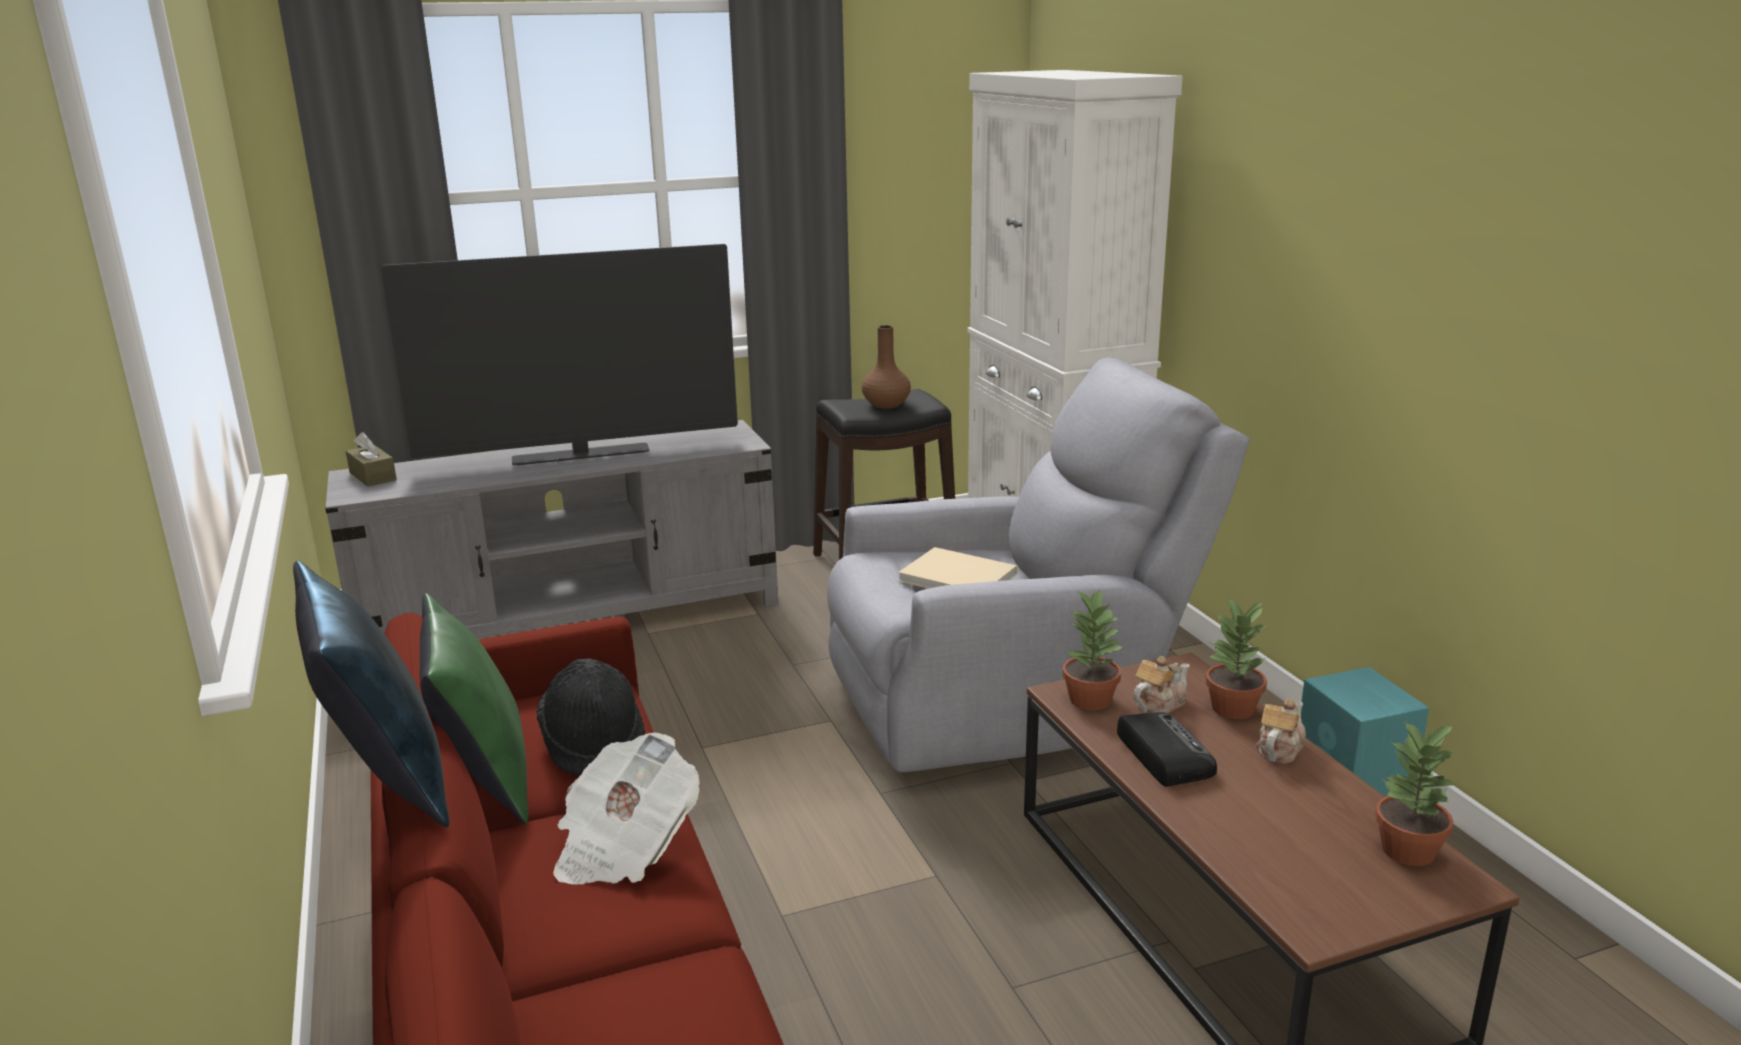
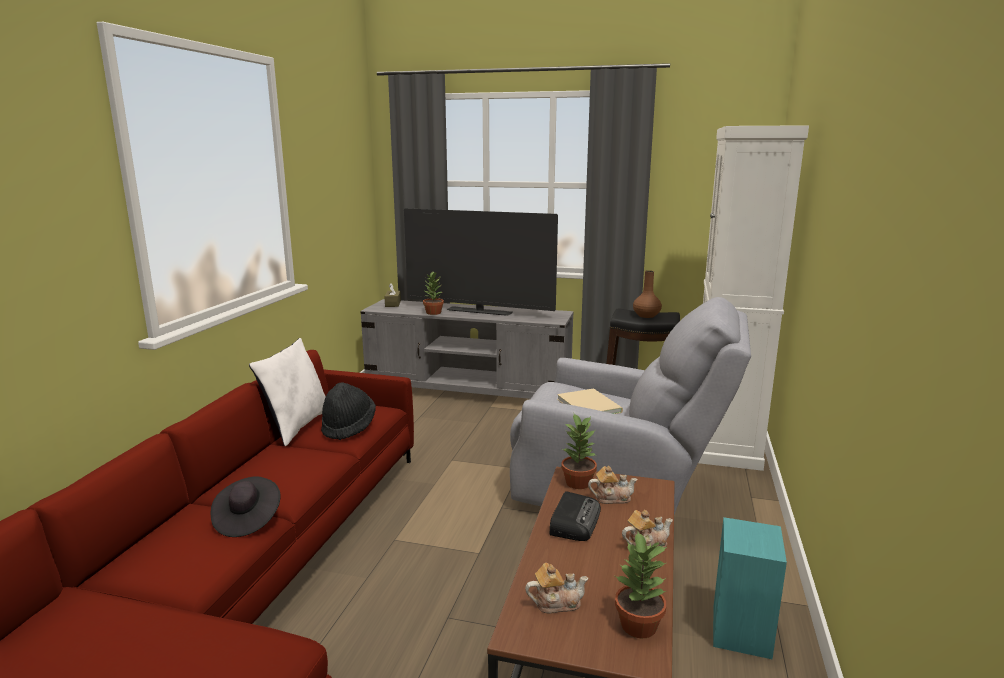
camera: 35 degrees right, 5 degrees down
blue pillow [293,561,450,828] -> none
green pillow [420,593,528,825] -> white pillow [249,338,326,446]
newspaper [553,732,700,885] -> none
potted plant [1205,598,1267,719] -> potted plant moved to [423,272,444,315]
none -> black hat [211,476,281,537]
none -> teapot [525,563,588,614]

